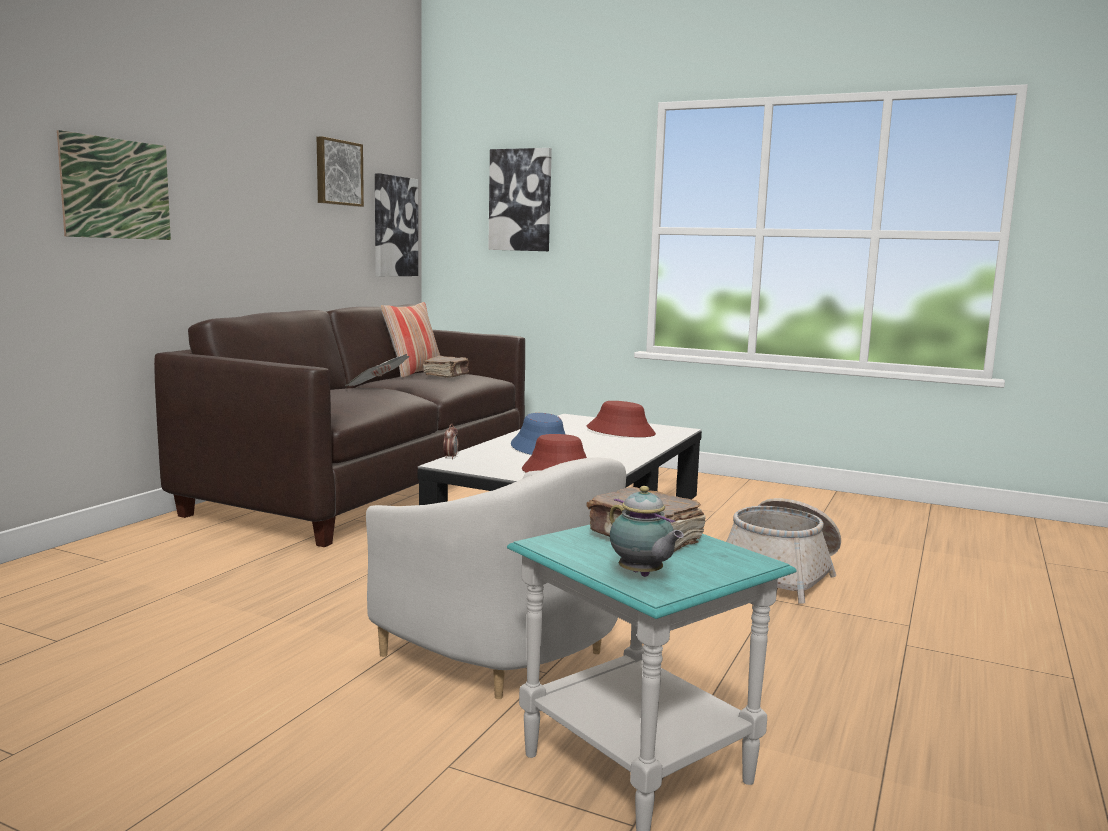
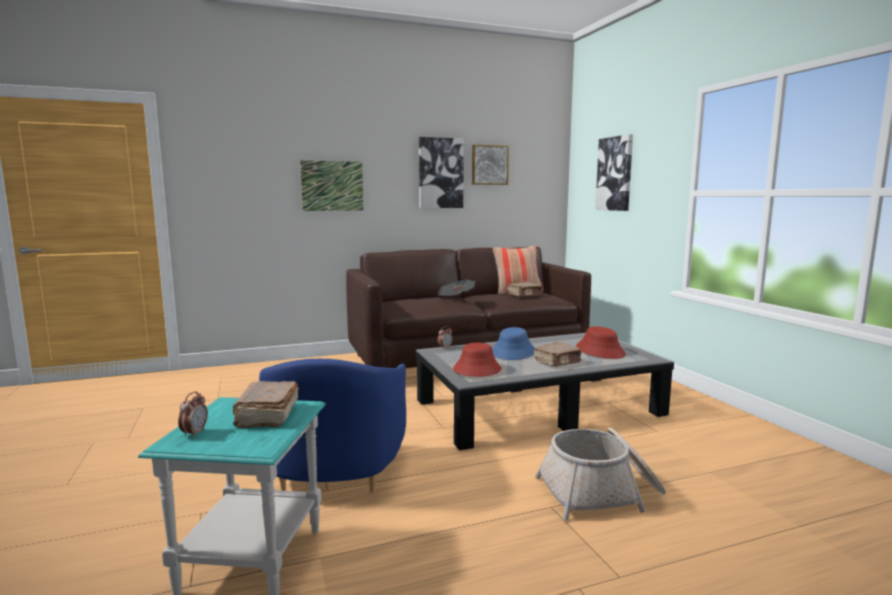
camera: 45 degrees right, 0 degrees up
white armchair [366,457,626,699] -> blue armchair [259,359,406,493]
picture [375,173,418,277] -> picture moved to [419,137,464,208]
teapot [609,486,684,577] -> alarm clock [178,391,208,438]
none -> brown book [534,342,581,367]

